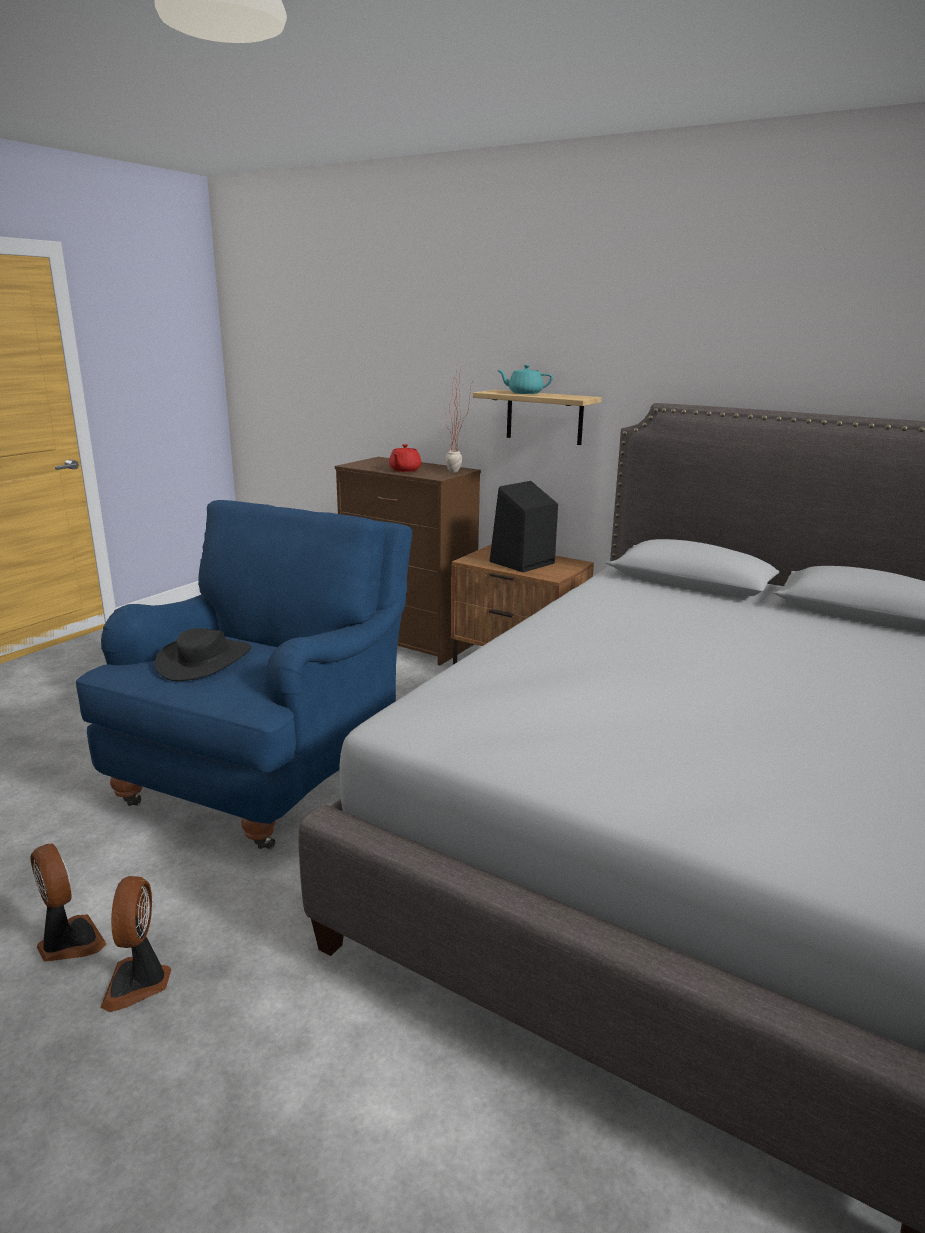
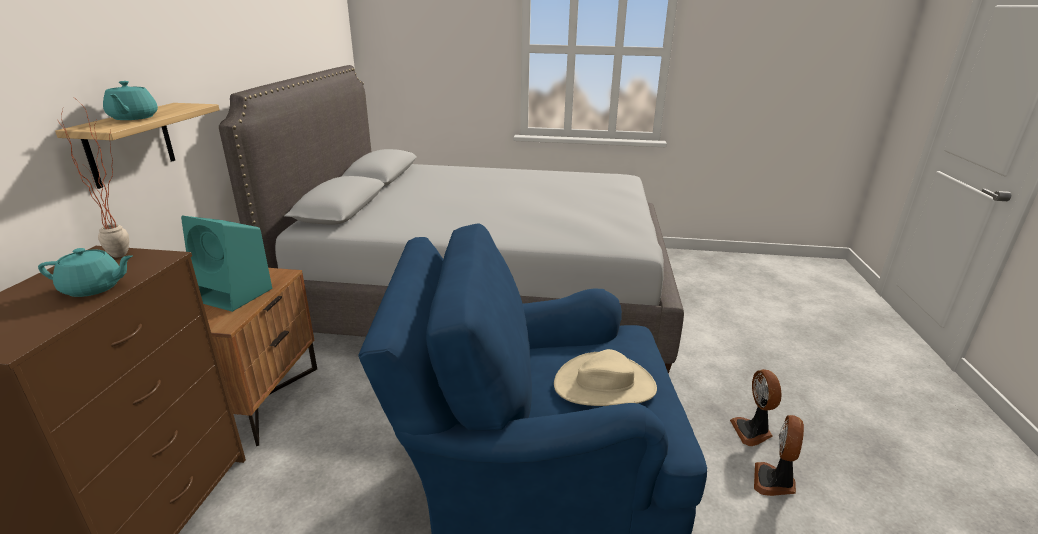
camera: 115 degrees left, 5 degrees up
fan [101,876,171,1012] -> fan turned 120 degrees clockwise [730,369,782,446]
black hat [155,628,251,681] -> beige hat [554,349,657,406]
red teapot [389,444,422,472] -> turquoise teapot [38,248,132,297]
black speaker [490,481,558,572] -> turquoise speaker [181,216,273,312]

